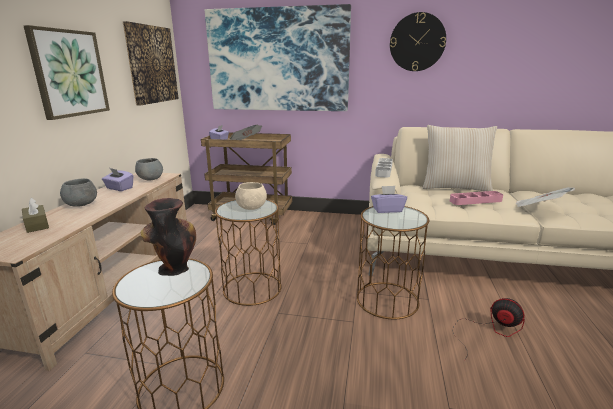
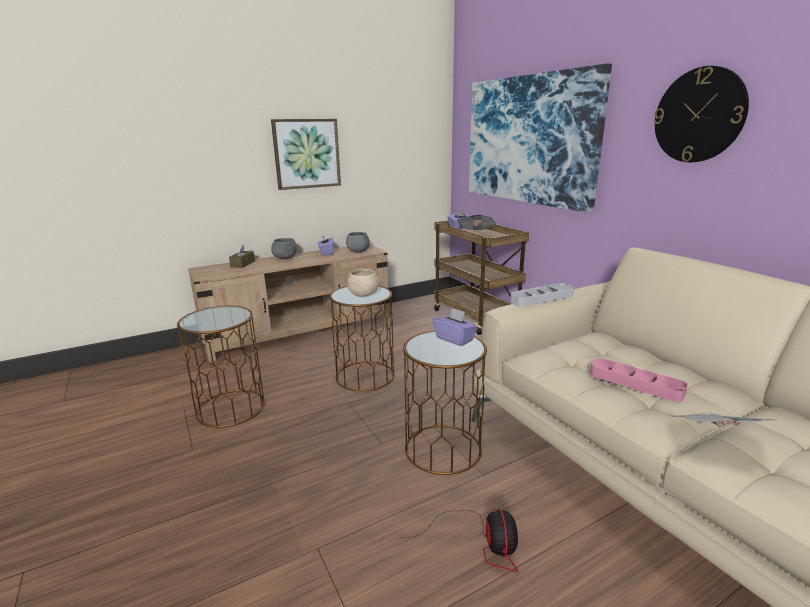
camera: 50 degrees right, 0 degrees up
picture [123,21,179,105] -> none
vase [140,198,196,276] -> none
beige pillow [423,125,497,191] -> none

